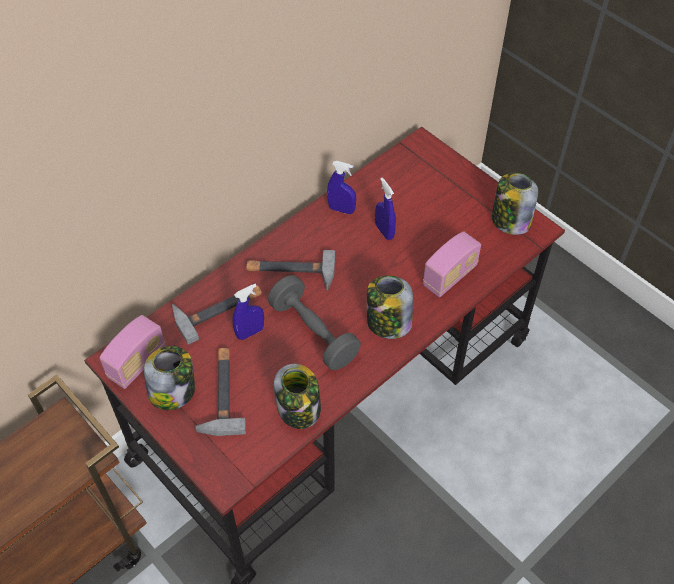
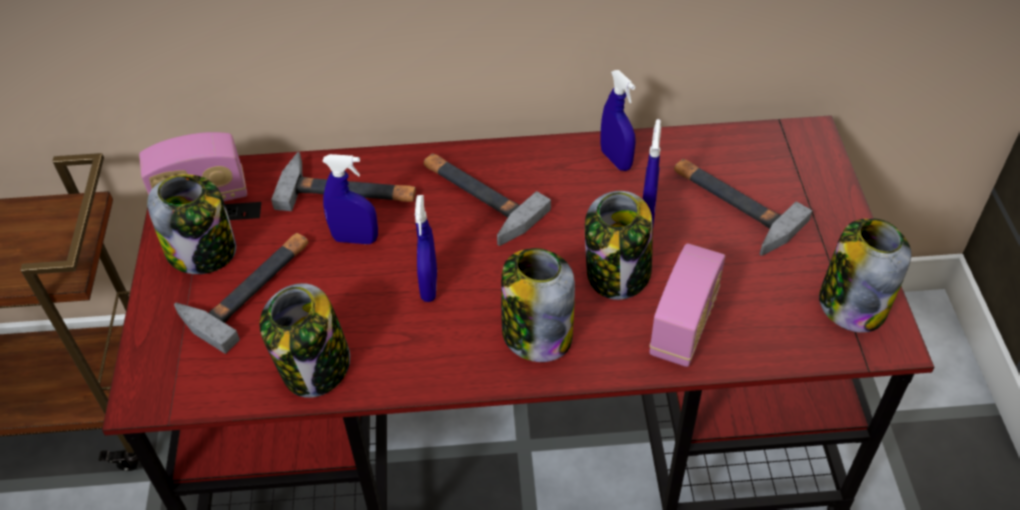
camera: 40 degrees right, 5 degrees down
grey dumbbell [268,275,361,370] -> blue spray bottle [415,195,437,302]
radio [423,231,481,297] -> radio turned 60 degrees counterclockwise [649,243,725,367]
none -> jar [585,191,653,300]
none -> hammer [674,159,812,256]

